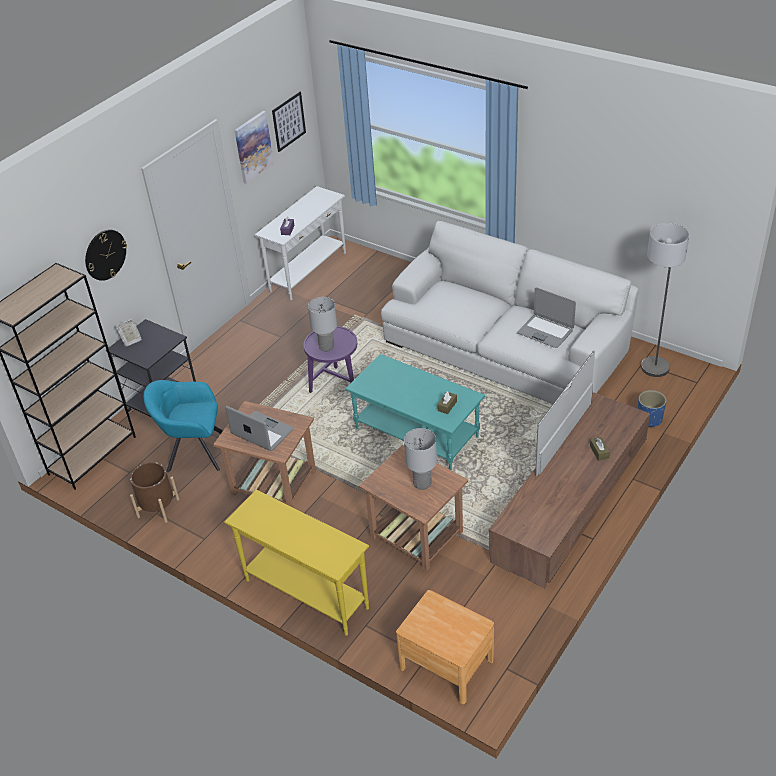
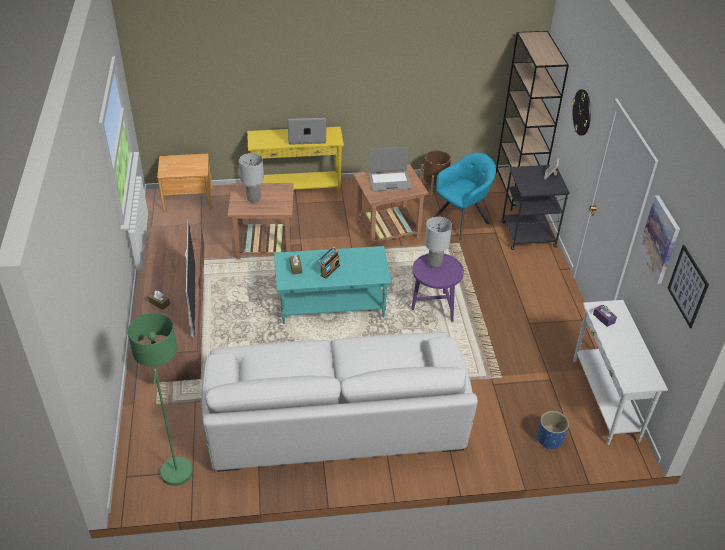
camera: 135 degrees right, 0 degrees up
laptop [517,287,576,348] -> laptop moved to [288,118,326,145]
blue planter [638,390,666,427] -> blue planter moved to [538,411,569,450]
grey floor lamp [641,223,689,377] -> green floor lamp [128,313,193,486]
none -> radio [318,247,340,278]

